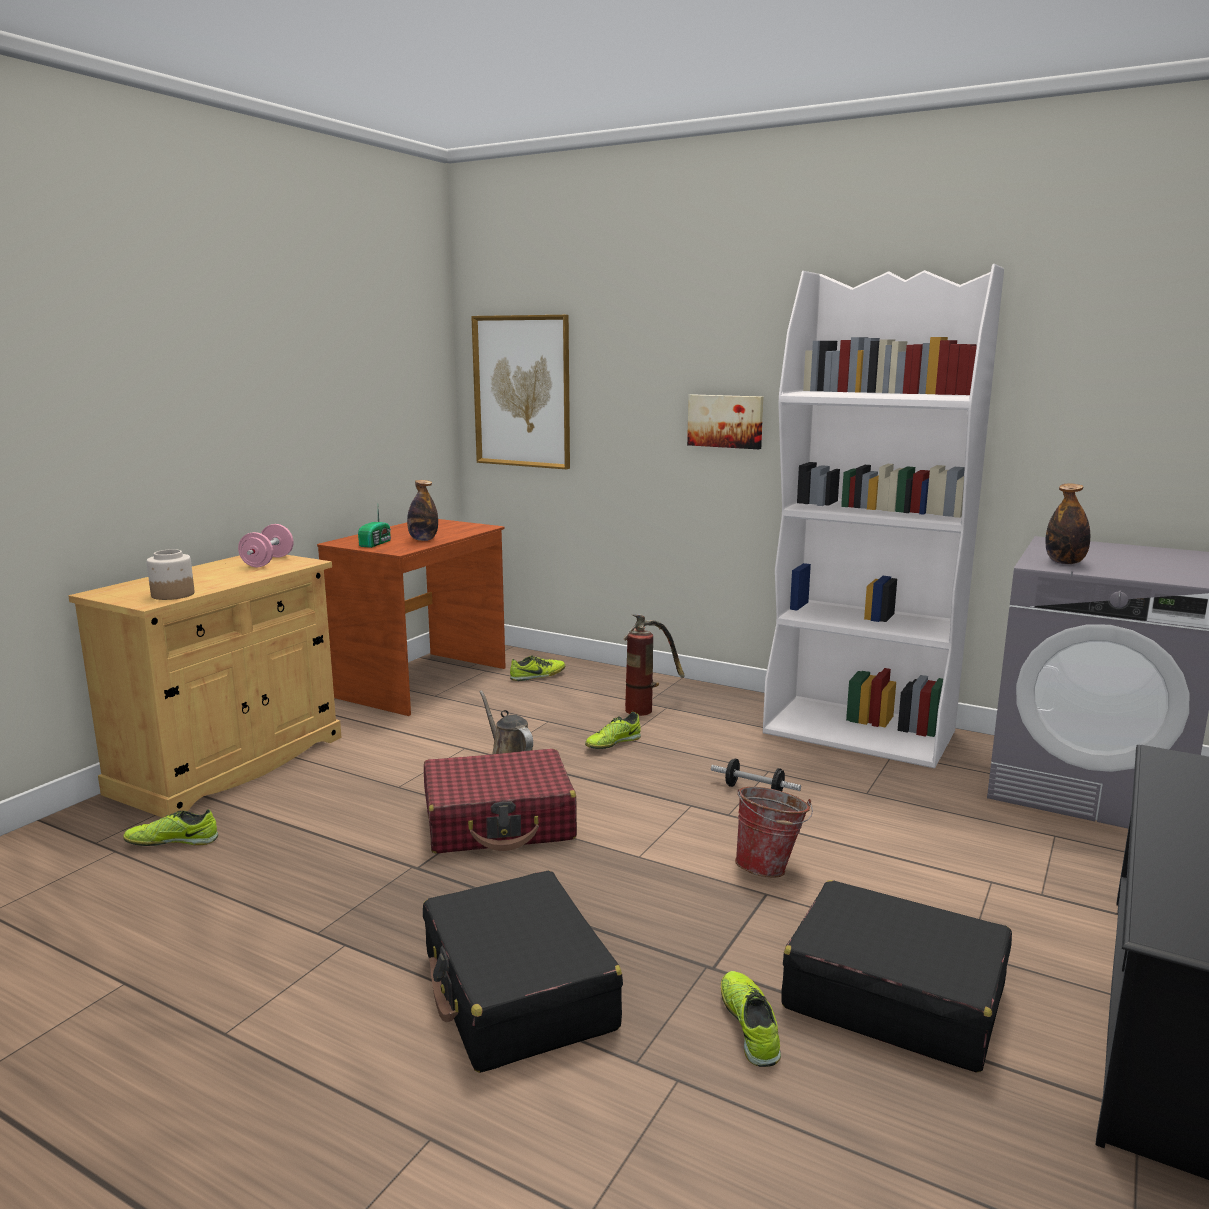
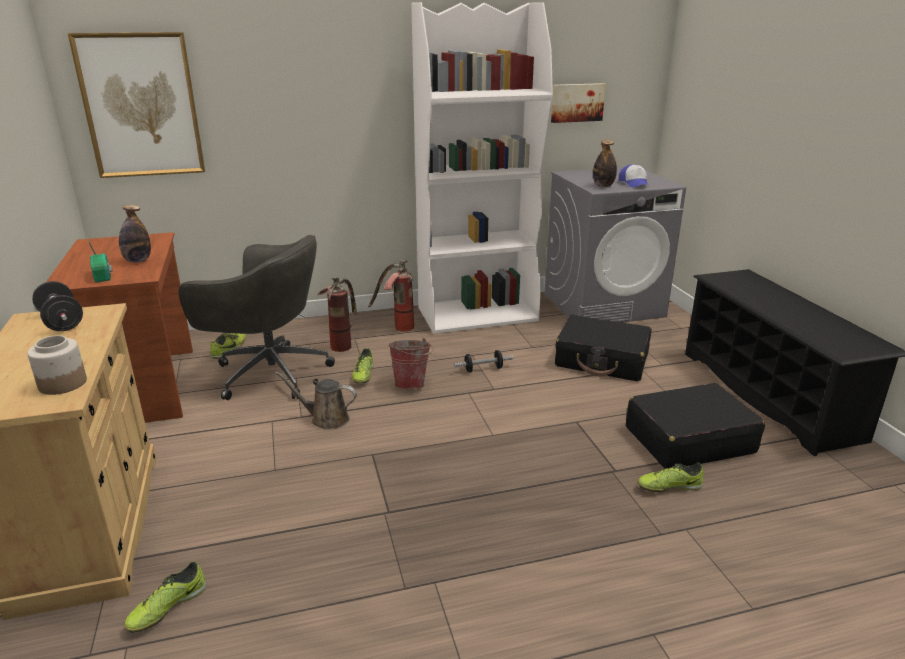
camera: 45 degrees left, 10 degrees up
pink dumbbell [238,524,294,567] -> black dumbbell [32,281,83,331]
black suitcase [423,870,623,1073] -> black suitcase moved to [555,315,652,381]
red suitcase [424,749,577,854] -> none
picture [687,394,764,449] -> picture moved to [551,83,606,123]
shoe [721,971,781,1067] -> shoe turned 45 degrees counterclockwise [637,462,704,492]
bucket [735,787,813,878] -> bucket moved to [389,338,433,389]
none -> grey office chair [179,235,335,400]
none -> fire extinguisher [368,260,414,332]
none -> cap [619,164,648,188]

